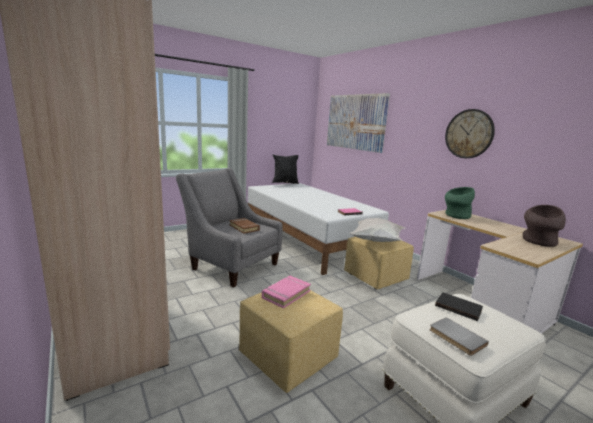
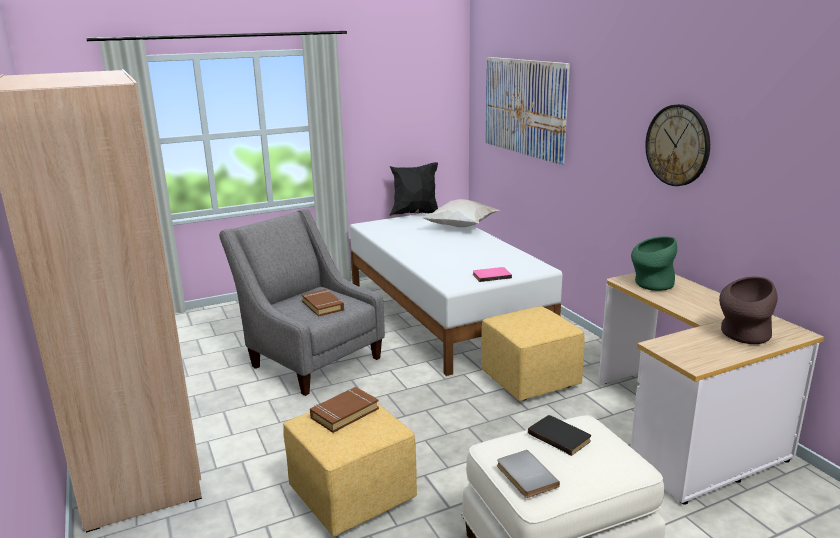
camera: 10 degrees right, 5 degrees up
pink book [262,276,311,309] -> brown book [310,387,379,433]
white pillow [349,218,405,242] -> white pillow moved to [423,199,500,227]

